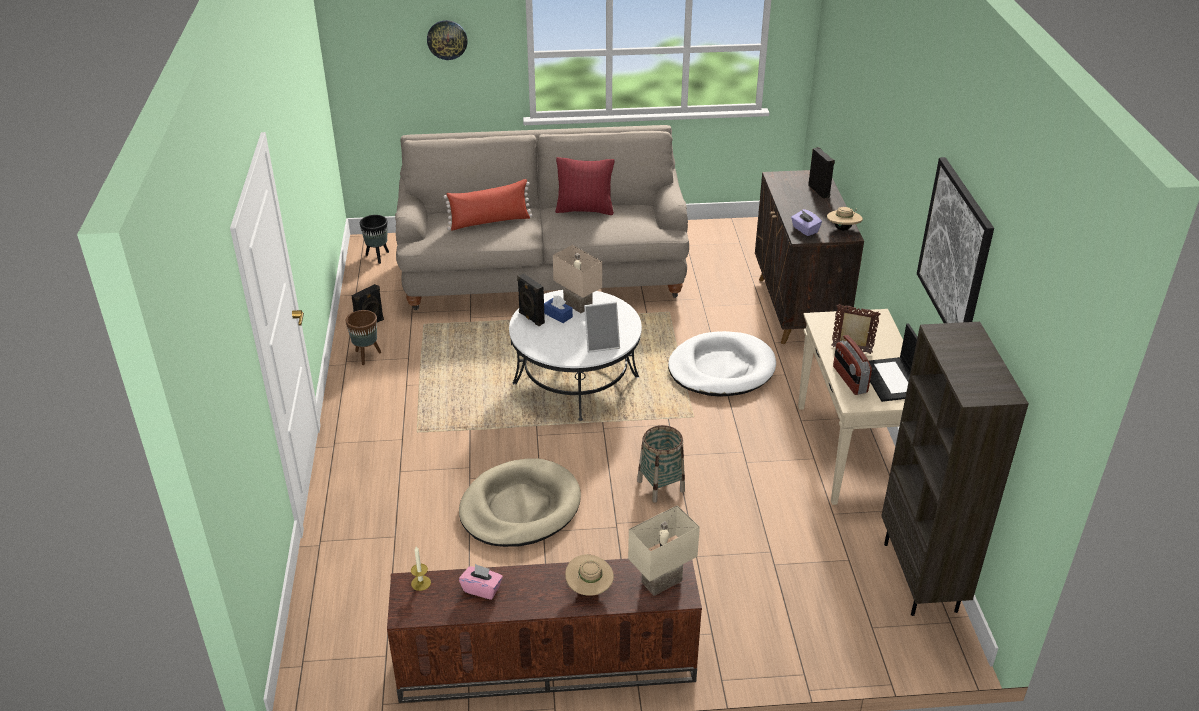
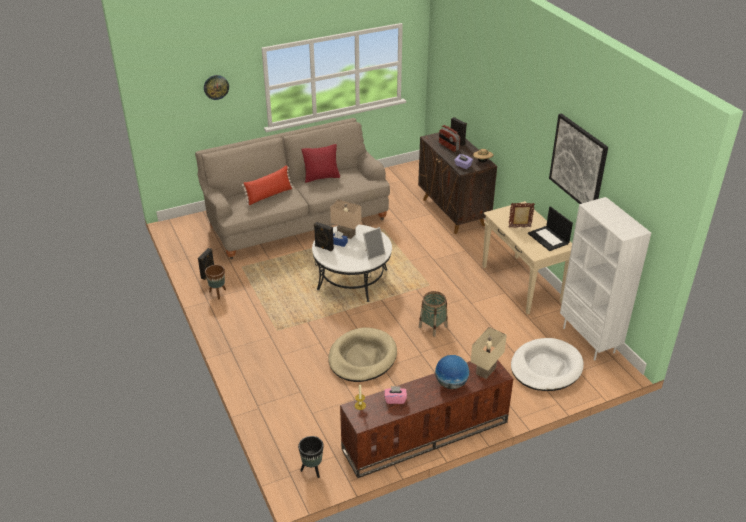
camera: 20 degrees left, 0 degrees up
black planter [360,215,389,264] -> black planter moved to [298,436,323,478]
beige hat [565,555,614,596] -> globe [435,355,469,389]
white dog bed [668,331,776,397] -> white dog bed moved to [511,338,584,391]
radio [833,335,872,395] -> radio moved to [439,125,460,152]
brown bookcase [881,322,1029,616] -> white bookcase [560,197,651,360]

